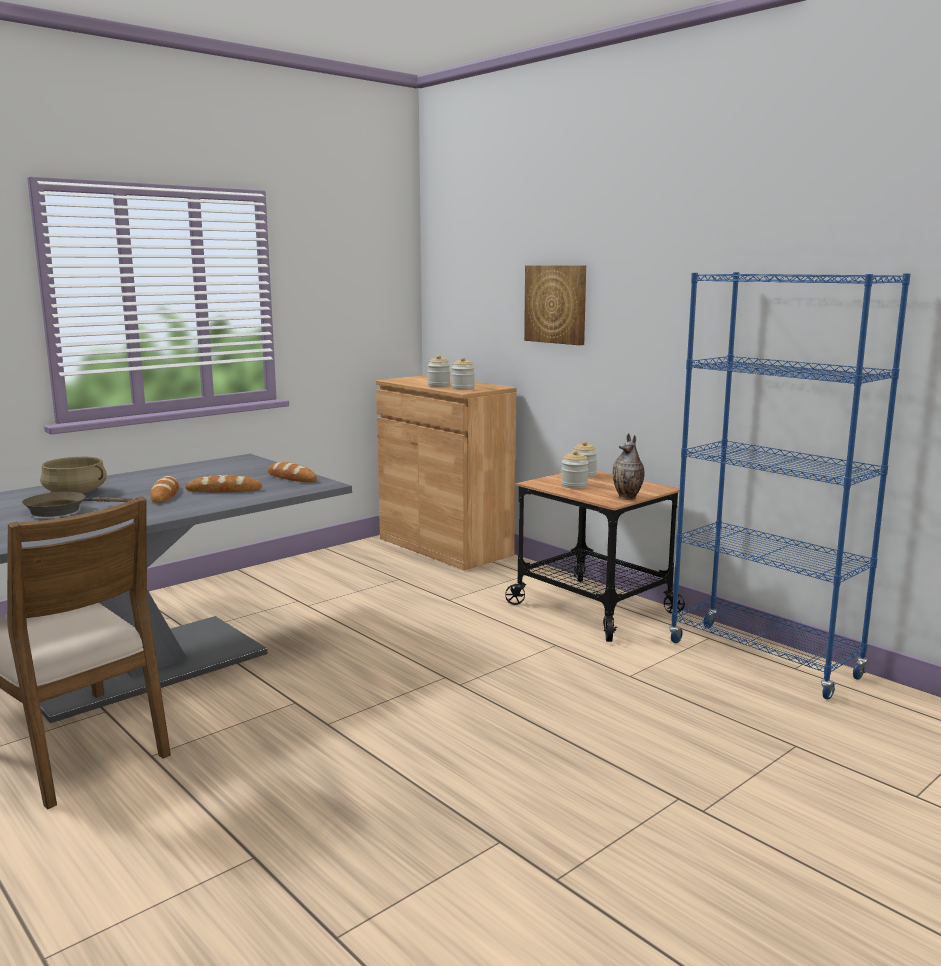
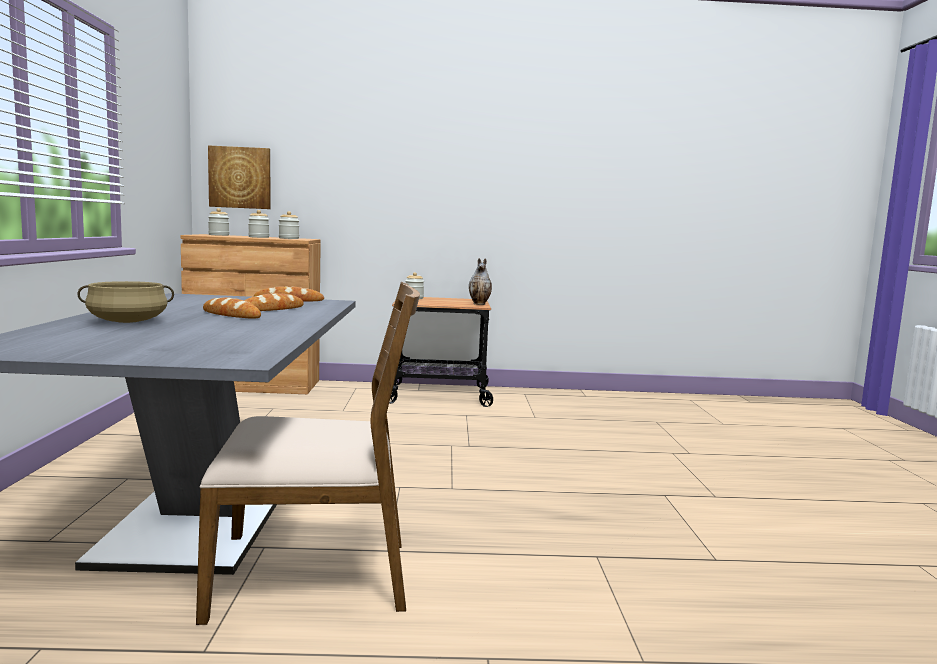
camera: 50 degrees left, 5 degrees down
brown frying pan [22,492,133,517] -> none
picture [524,265,586,345] -> picture moved to [208,145,271,209]
jar [561,450,589,489] -> jar moved to [208,208,229,236]
blue bookcase [669,272,911,699] -> none

